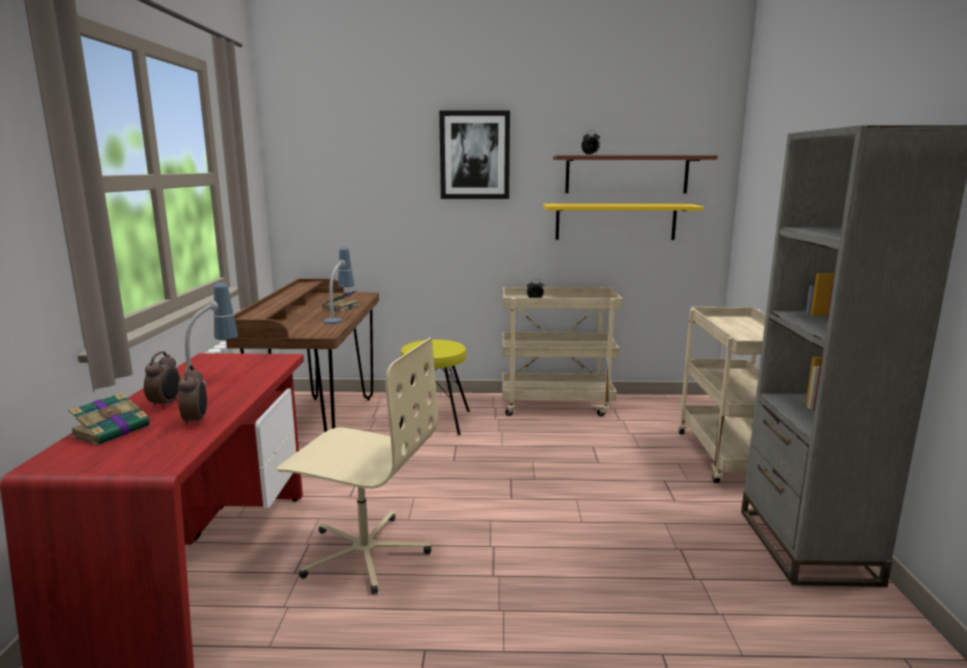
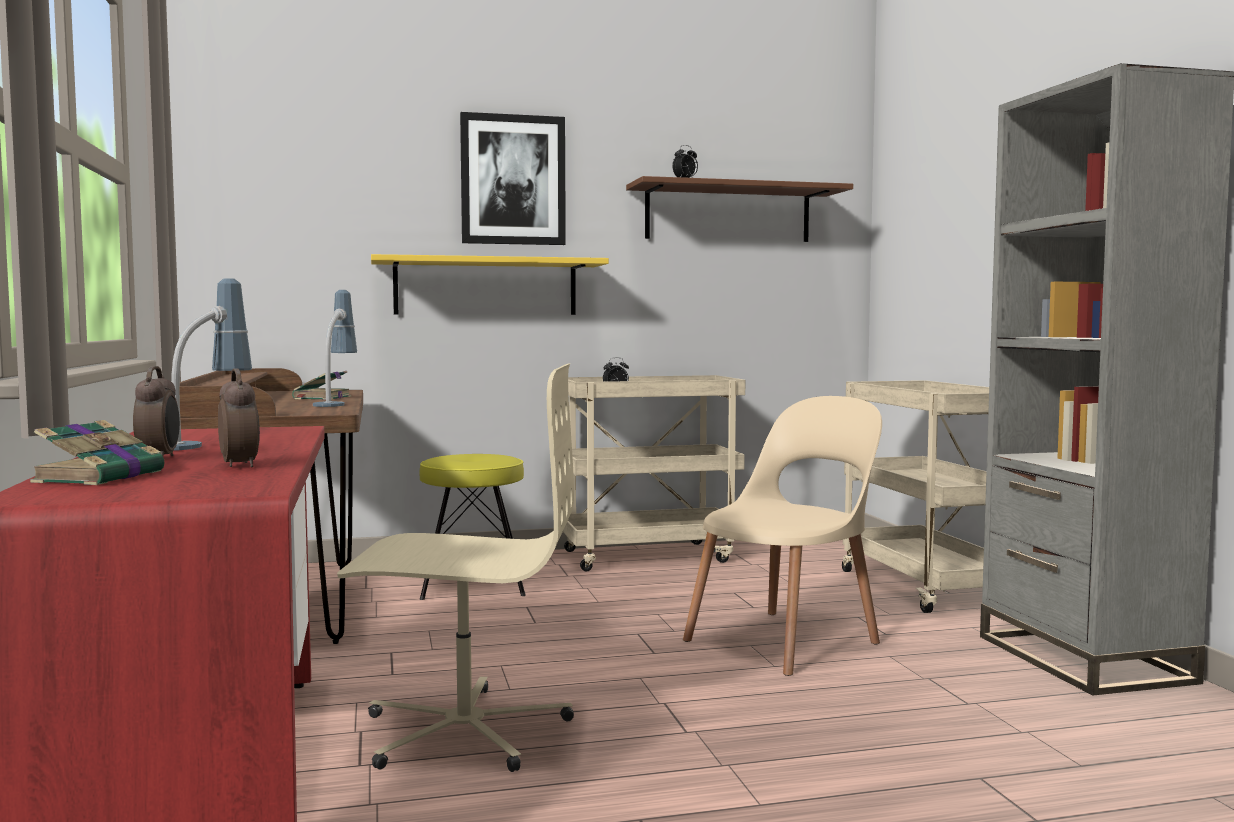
camera: 15 degrees left, 10 degrees down
yellow shelf [543,204,704,240] -> yellow shelf moved to [371,254,609,315]
none -> beige chair [683,396,882,676]

